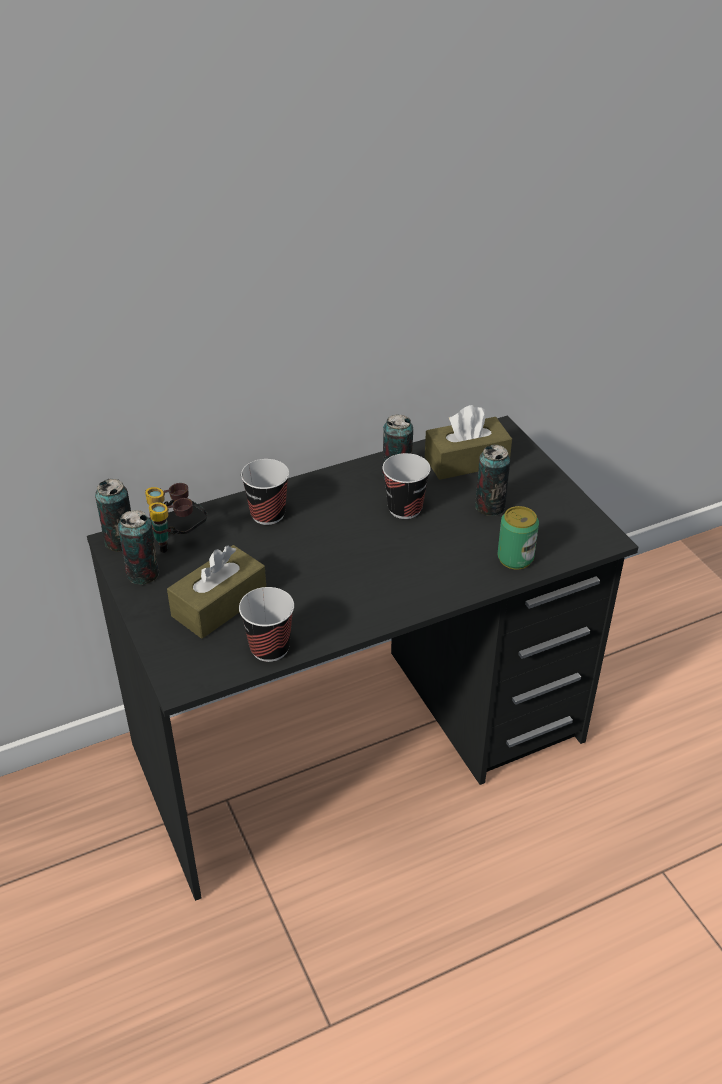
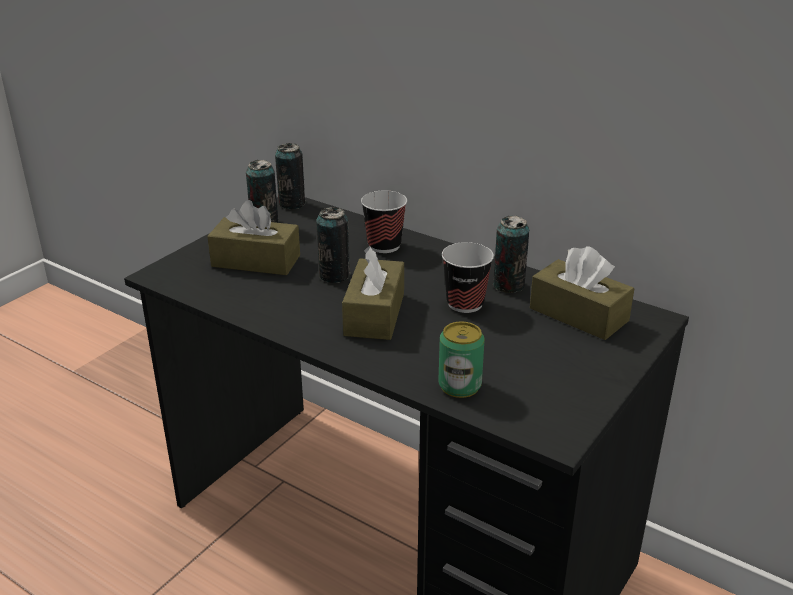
camera: 60 degrees right, 10 degrees down
binoculars [145,483,207,553] -> none
cup [239,587,294,662] -> none
can [475,444,510,516] -> can moved to [316,207,351,283]
none -> brown tissue box [342,246,404,340]

